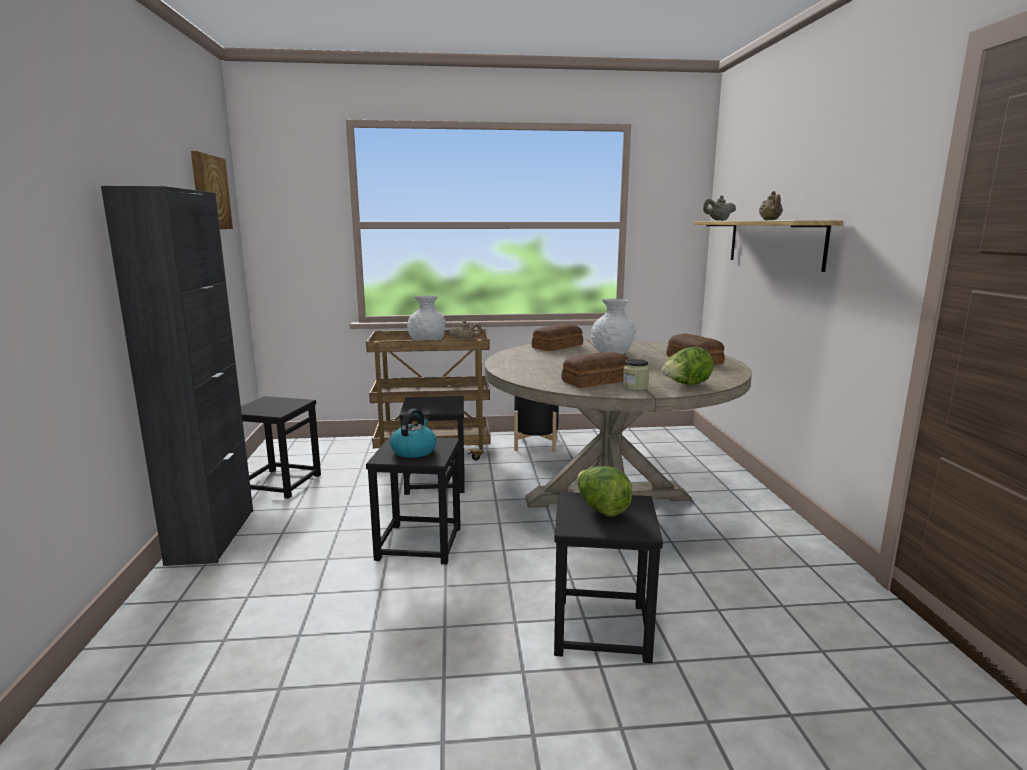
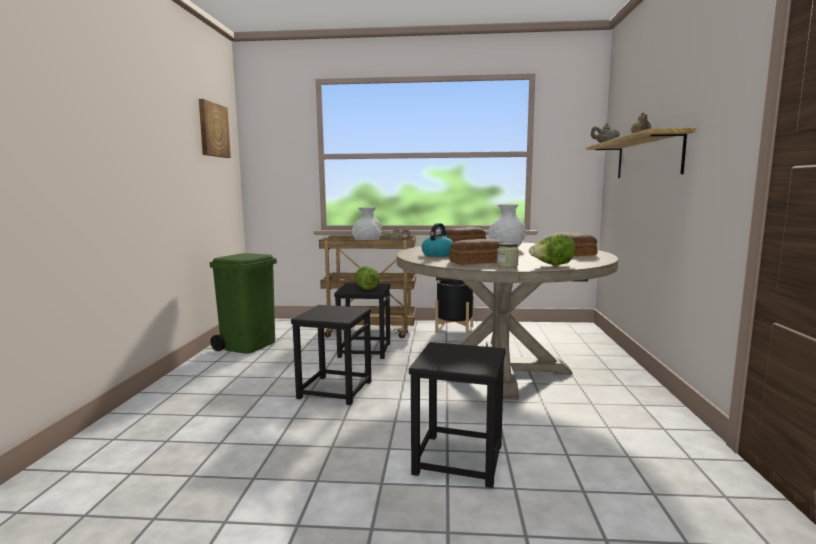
camera: 10 degrees right, 5 degrees down
black cabinet [101,186,253,566] -> none
black stool [241,396,321,499] -> green trash can [210,253,277,354]
kettle [390,409,437,458] -> kettle moved to [421,223,453,257]
lettuce [577,466,633,517] -> lettuce moved to [355,266,380,290]

